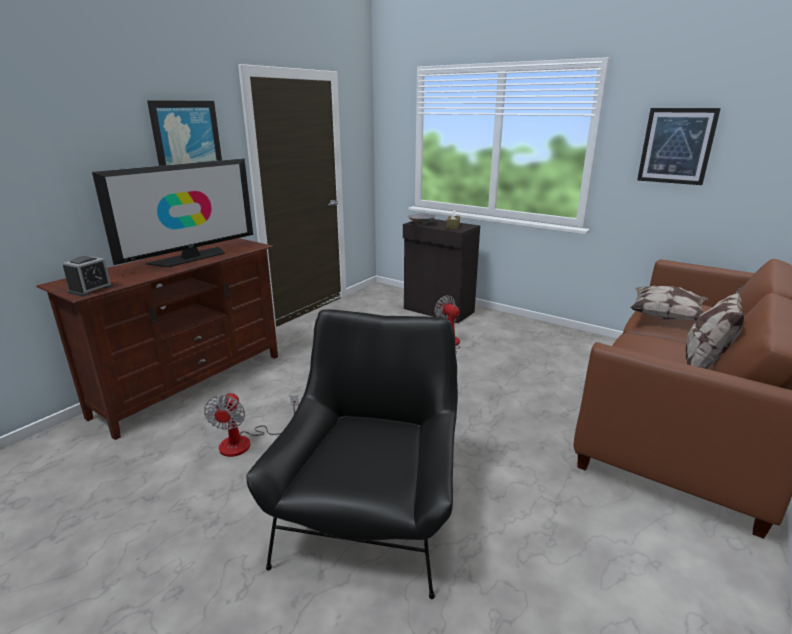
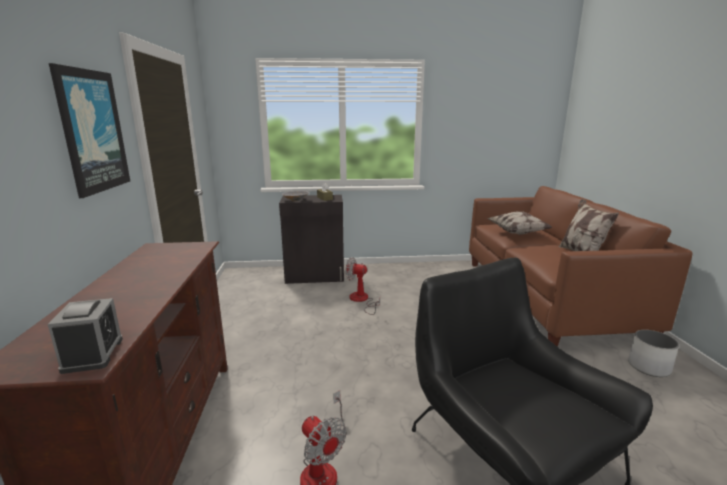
camera: 40 degrees left, 5 degrees down
television [92,158,253,267] -> none
picture [637,108,721,185] -> none
none -> white planter [629,330,679,377]

